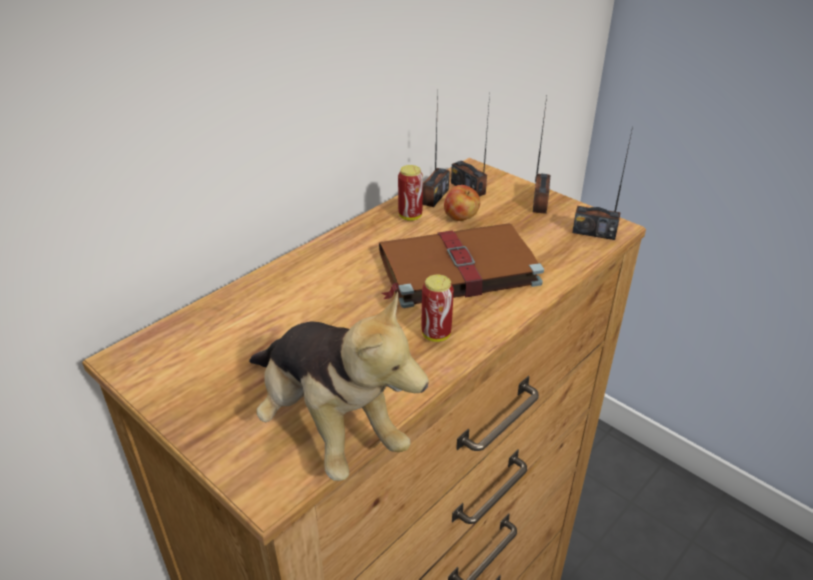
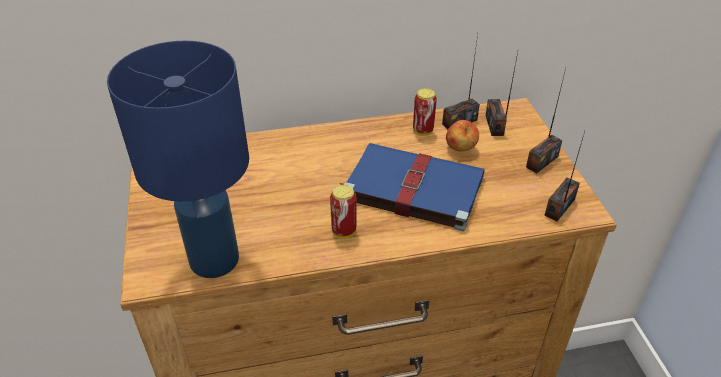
camera: 35 degrees right, 5 degrees up
plush toy [249,291,429,481] -> blue table lamp [107,41,249,278]
brown book [379,224,544,308] -> blue book [340,143,485,231]
radio [572,126,633,240] -> radio turned 75 degrees clockwise [544,131,585,222]

